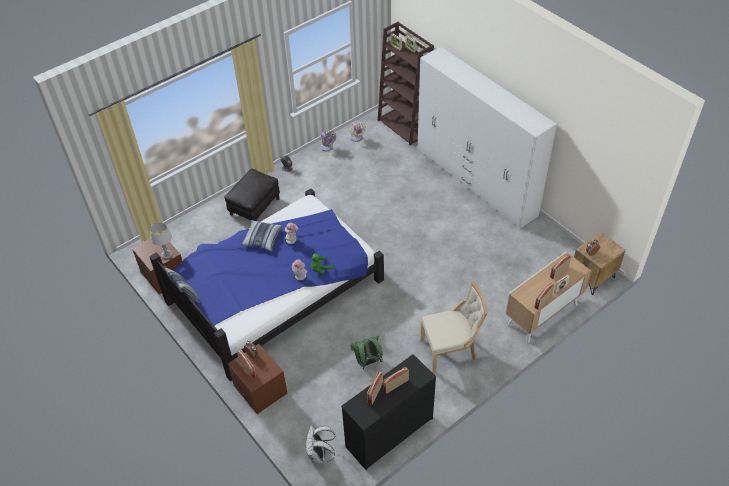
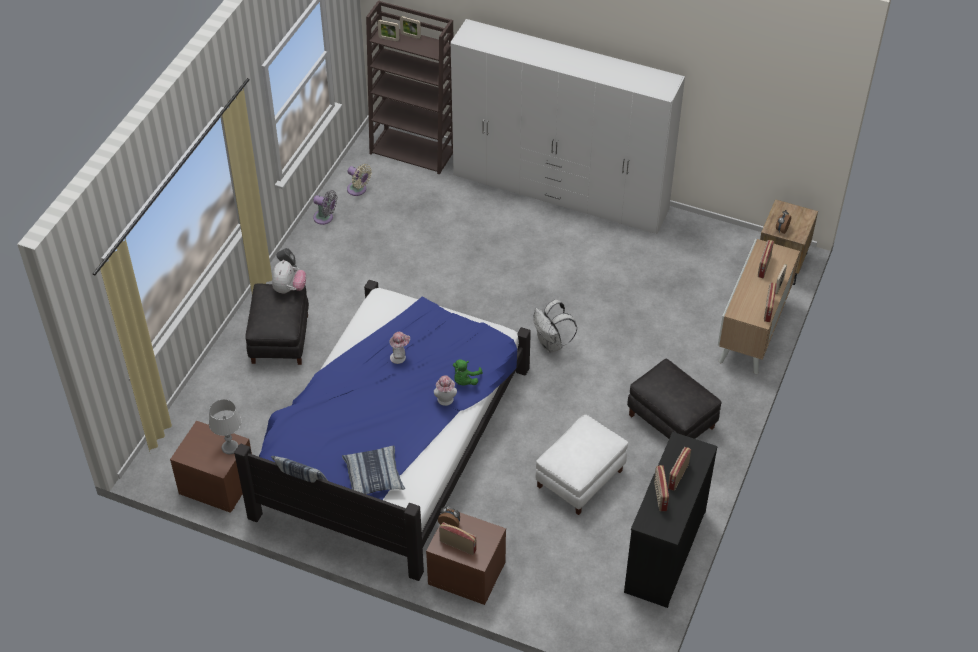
camera: 30 degrees left, 0 degrees up
pillow [240,220,283,251] -> pillow moved to [342,446,405,494]
white backpack [306,425,336,464] -> white backpack moved to [533,300,577,353]
green backpack [351,335,383,369] -> white ottoman [536,415,628,515]
beige chair [420,282,487,374] -> black ottoman [627,358,721,439]
none -> plush toy [272,260,306,294]

